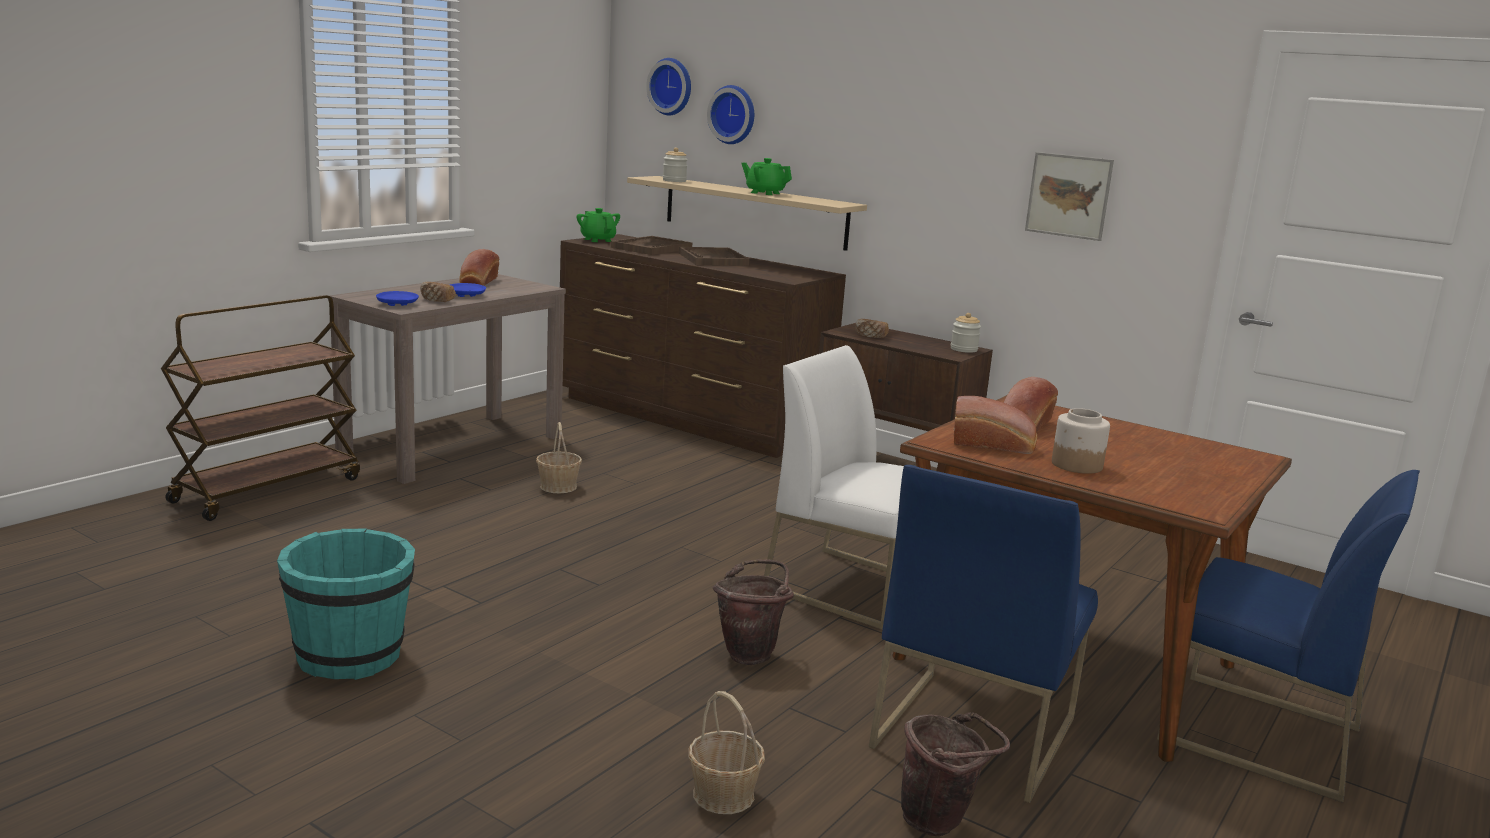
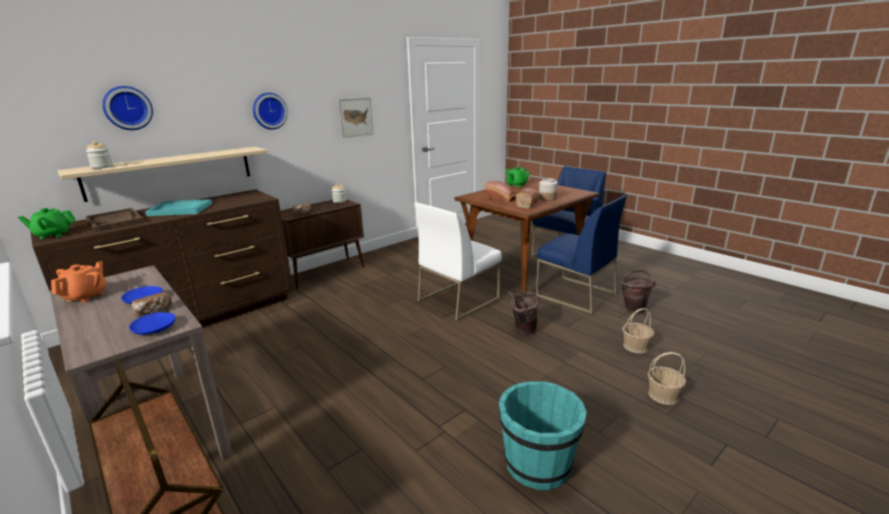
camera: 75 degrees left, 5 degrees up
bread [459,249,499,286] -> orange teapot [51,261,107,303]
basket [536,422,582,493] -> basket moved to [648,352,686,405]
wall clock [646,58,691,115] -> wall clock moved to [253,93,288,130]
brown tray [679,247,749,266] -> turquoise tray [145,199,212,216]
green teapot [741,158,792,195] -> green teapot moved to [505,167,530,188]

